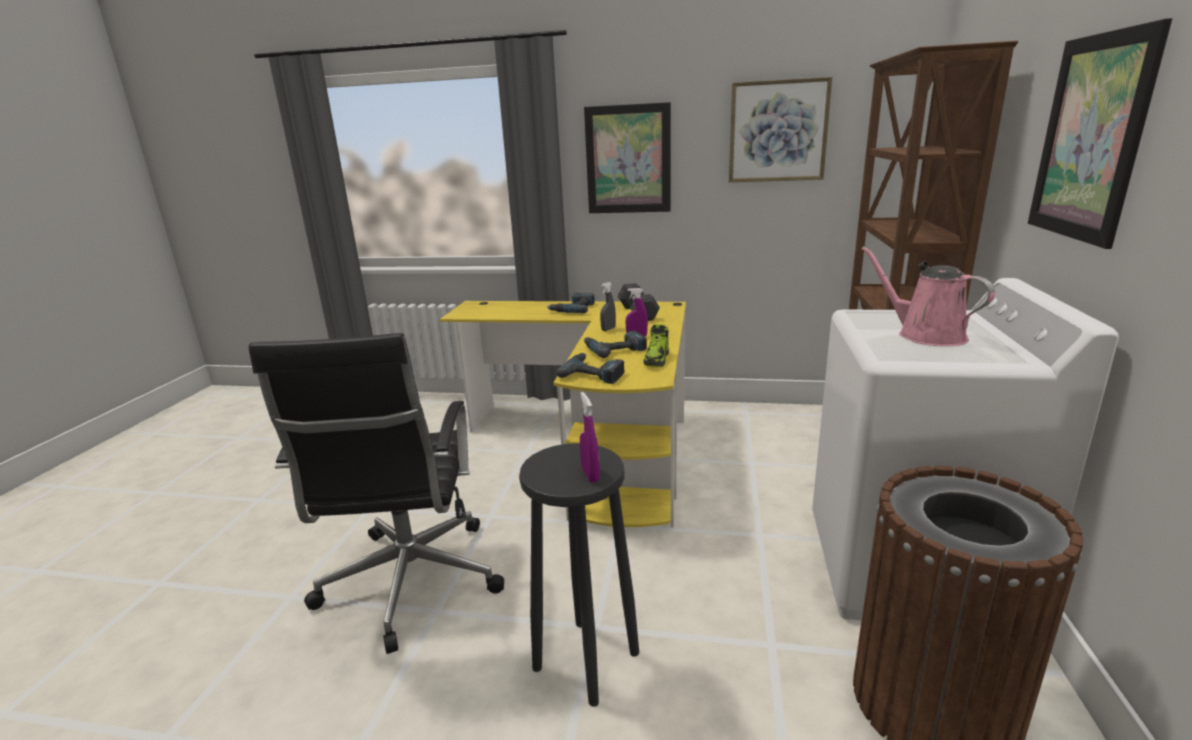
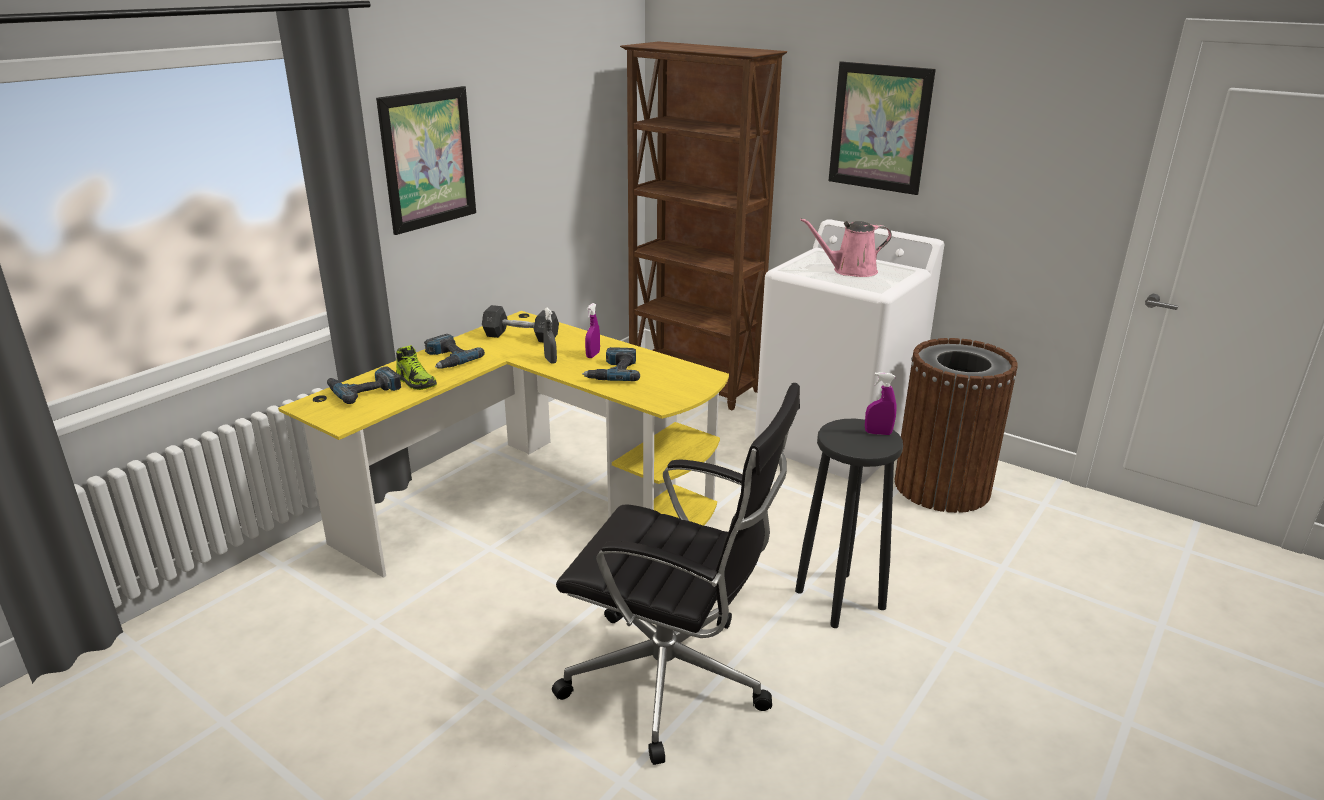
camera: 65 degrees left, 5 degrees up
power drill [556,353,625,384] -> power drill moved to [327,366,401,404]
shoe [643,324,669,367] -> shoe moved to [396,345,437,390]
picture [729,77,832,182] -> none

